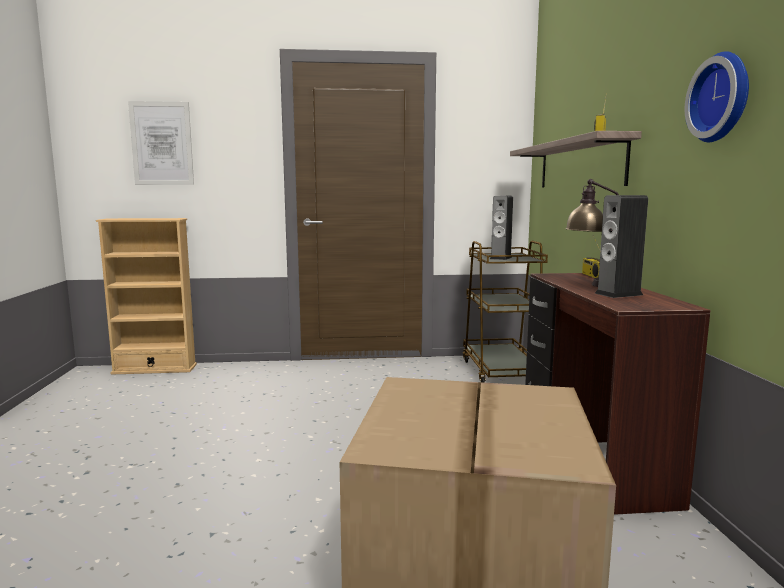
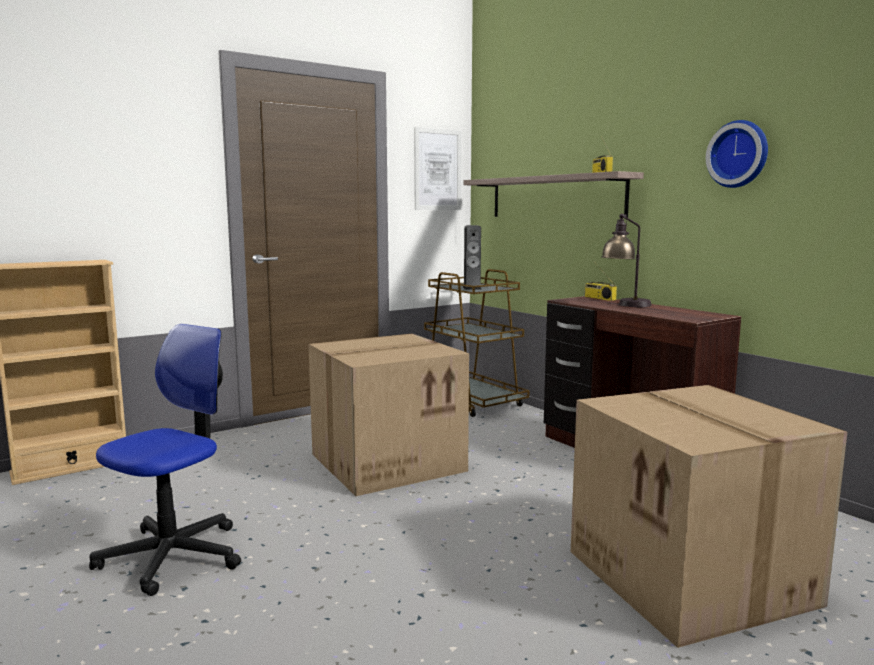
camera: 30 degrees left, 0 degrees up
picture [128,101,194,185] -> picture moved to [414,127,462,210]
speaker [595,195,648,298] -> none
none -> office chair [89,324,241,596]
none -> cardboard box [308,334,469,496]

